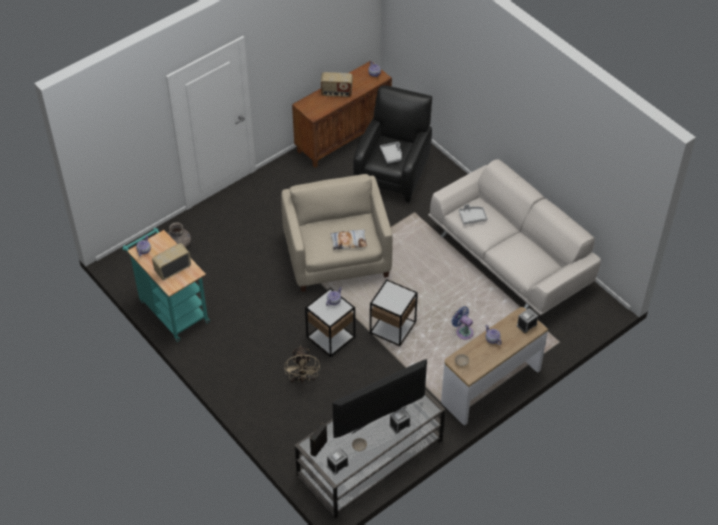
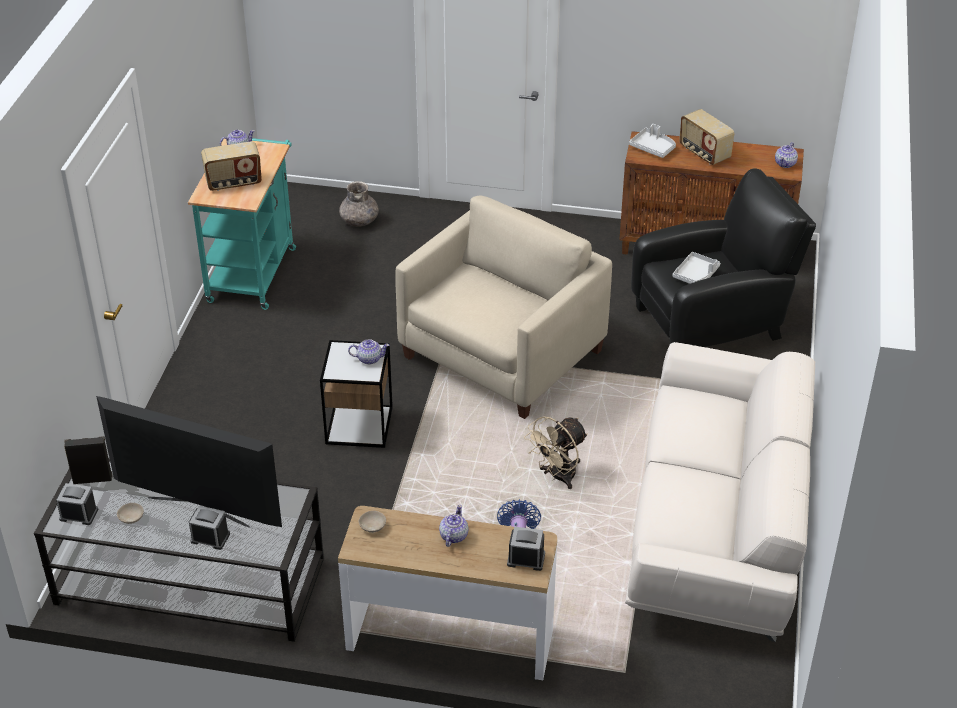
camera: 50 degrees right, 10 degrees down
radio [152,243,191,280] -> radio turned 150 degrees clockwise [201,141,262,191]
beige fan [284,345,320,383] -> beige fan moved to [524,416,588,489]
pillow [330,229,367,250] -> none
side table [370,279,418,346] -> none
grey tray [459,204,488,224] -> grey tray moved to [629,124,676,158]

